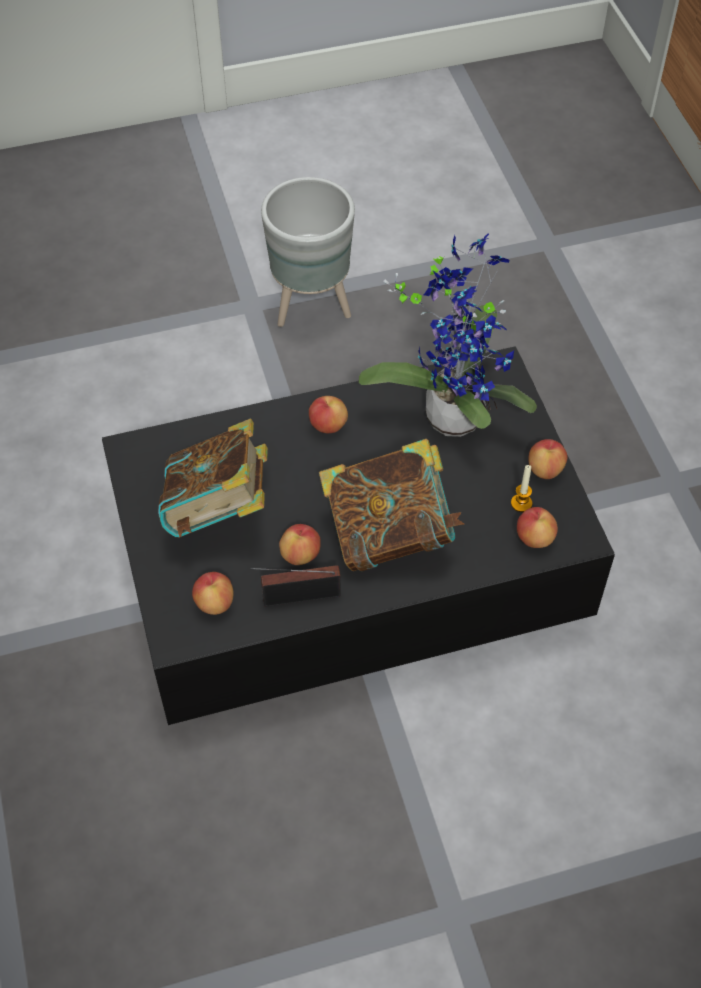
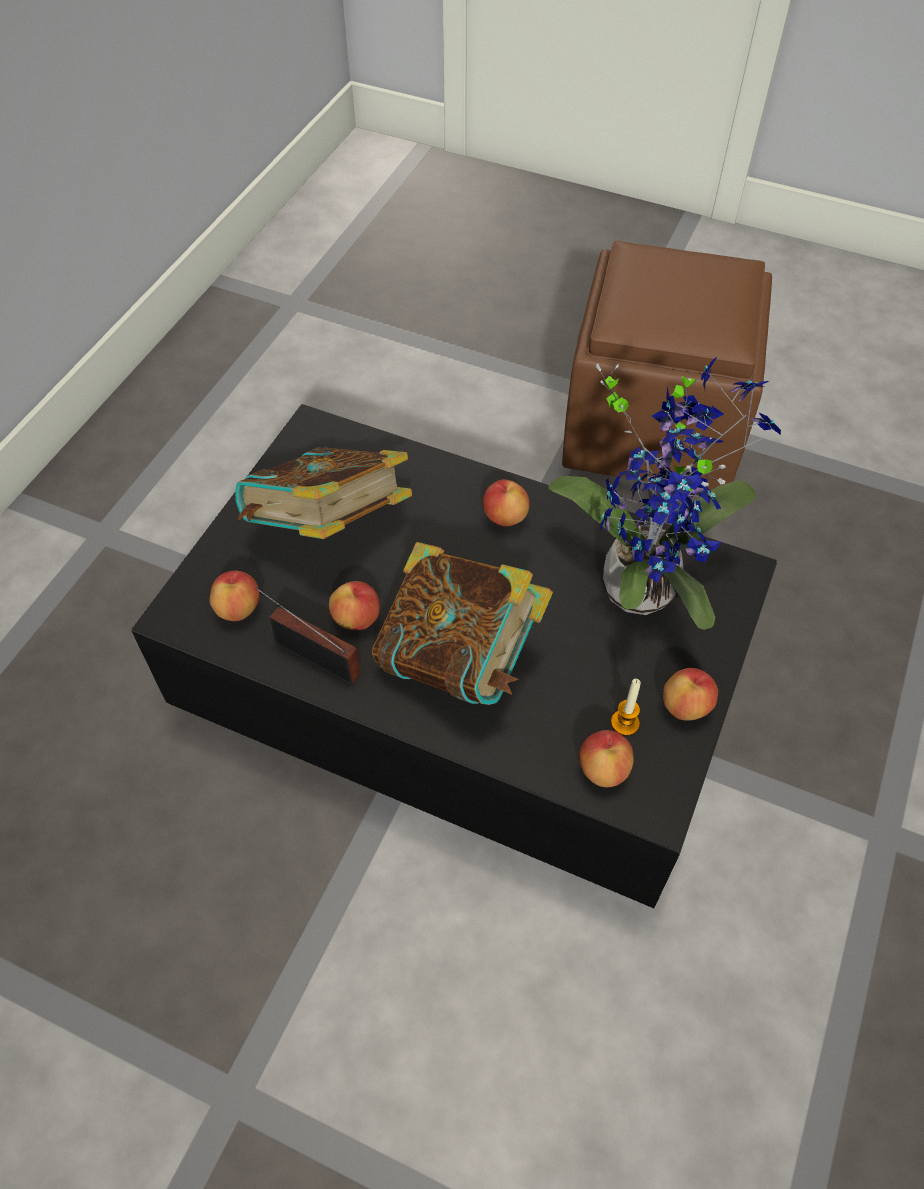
camera: 40 degrees right, 0 degrees up
grey planter [261,177,355,327] -> brown ottoman [562,241,772,491]

